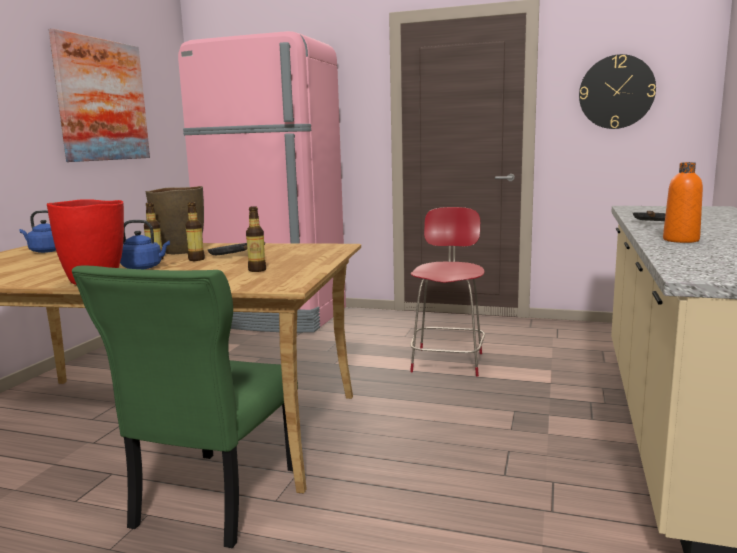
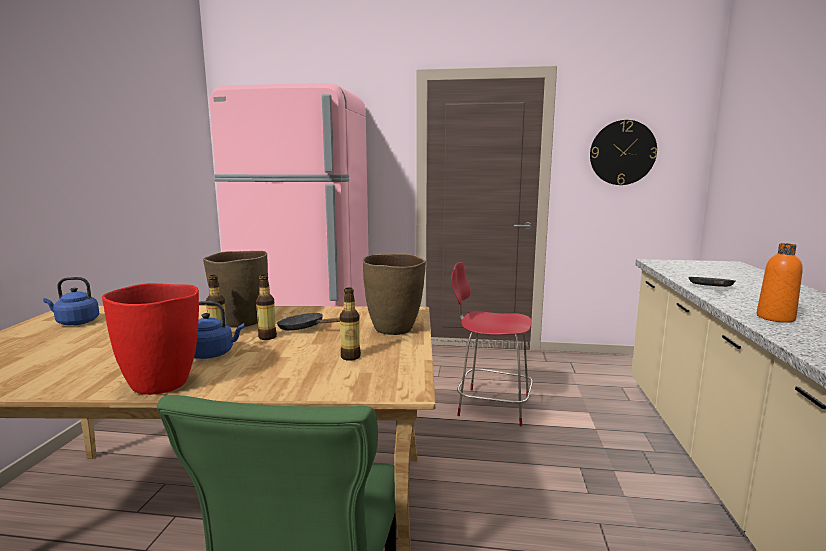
camera: 10 degrees left, 0 degrees up
picture [49,29,150,162] -> none
red chair [410,207,485,377] -> red chair turned 75 degrees counterclockwise [451,262,533,426]
none -> brown vase [363,254,426,335]

